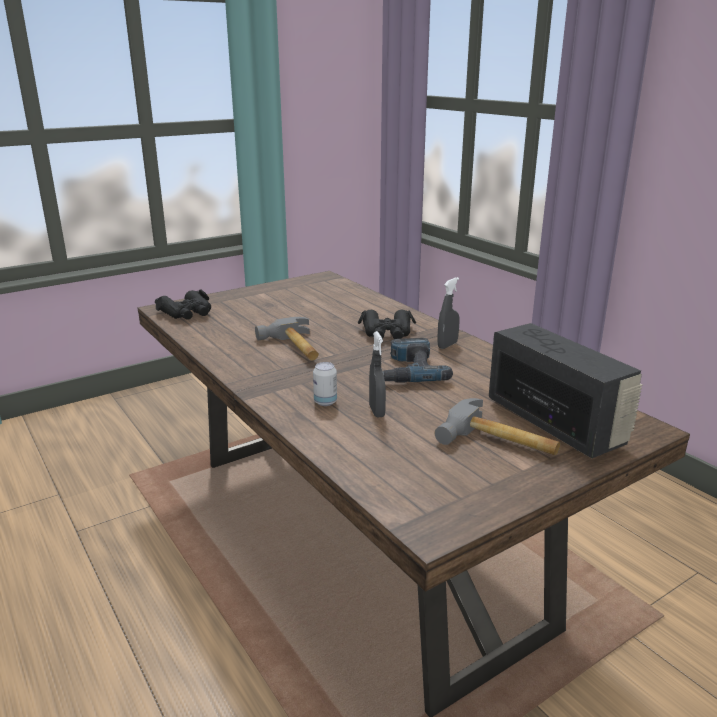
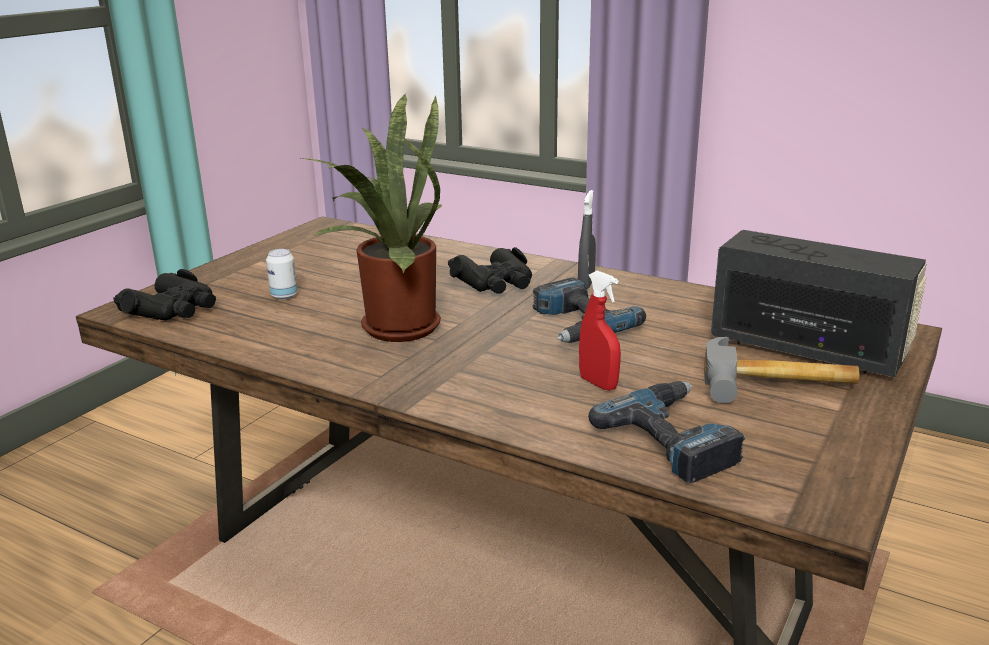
camera: 25 degrees left, 0 degrees up
hammer [255,317,319,360] -> potted plant [301,93,442,342]
can [313,362,337,406] -> can moved to [266,249,298,300]
grey spray bottle [369,331,386,418] -> red spray bottle [579,271,621,391]
none -> power drill [588,381,745,483]

